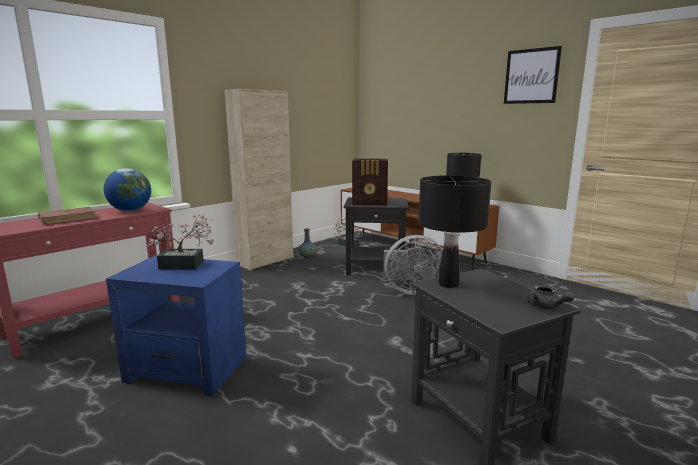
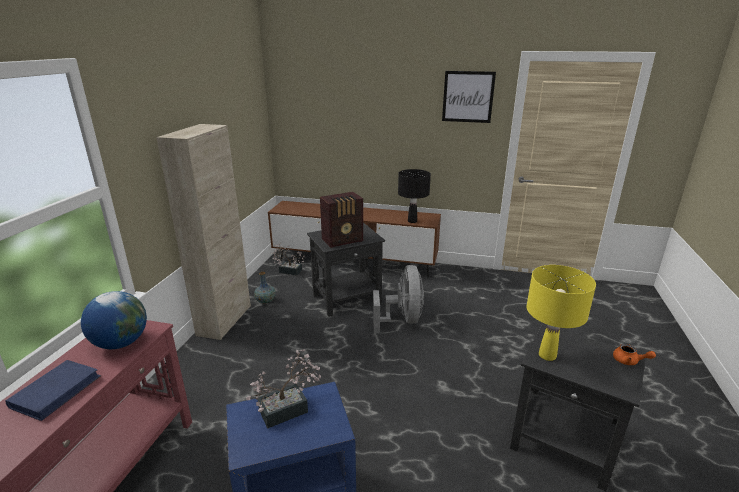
camera: 30 degrees left, 10 degrees up
brown book [38,207,97,225] -> blue book [6,360,101,421]
grey fan [383,235,443,295] -> grey fan turned 60 degrees counterclockwise [373,265,424,333]
black table lamp [418,175,491,288] -> yellow table lamp [526,265,596,361]
grey teapot [527,285,575,309] -> orange teapot [613,344,656,365]

